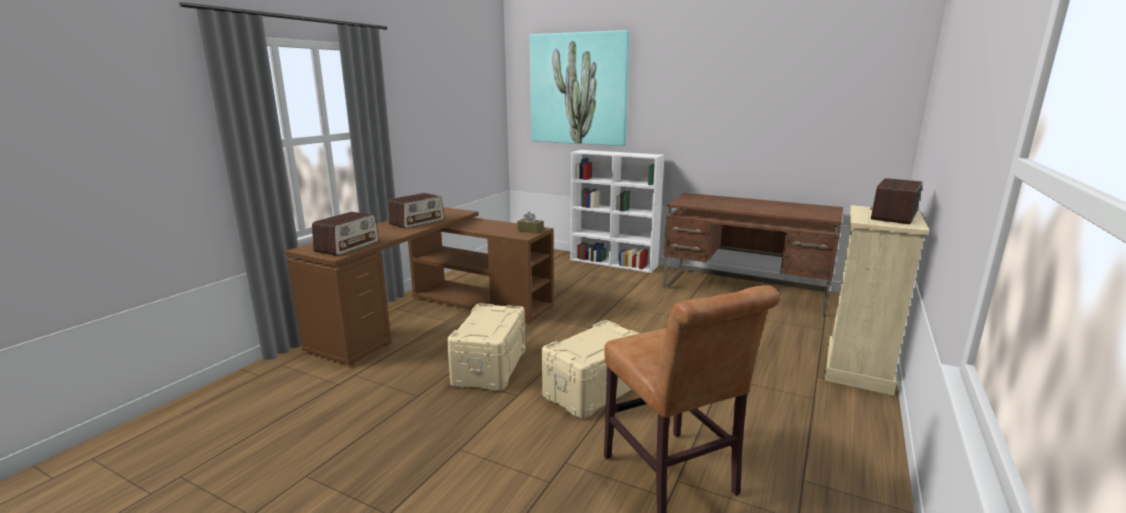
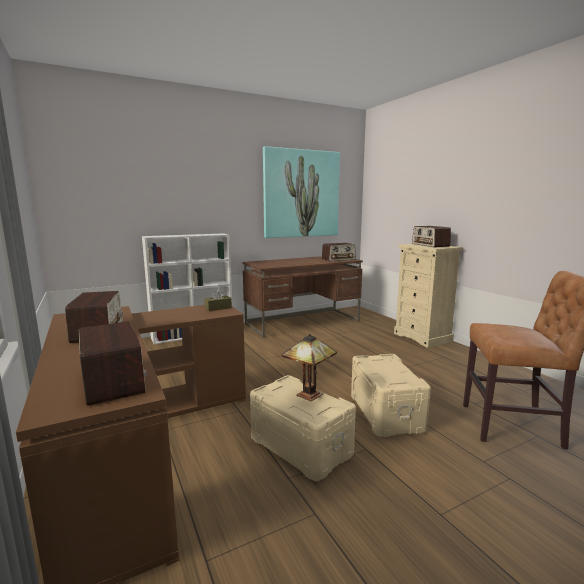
camera: 55 degrees left, 5 degrees down
picture [530,30,630,146] -> picture moved to [263,146,340,238]
none -> table lamp [281,334,337,402]
none -> radio [321,243,356,261]

